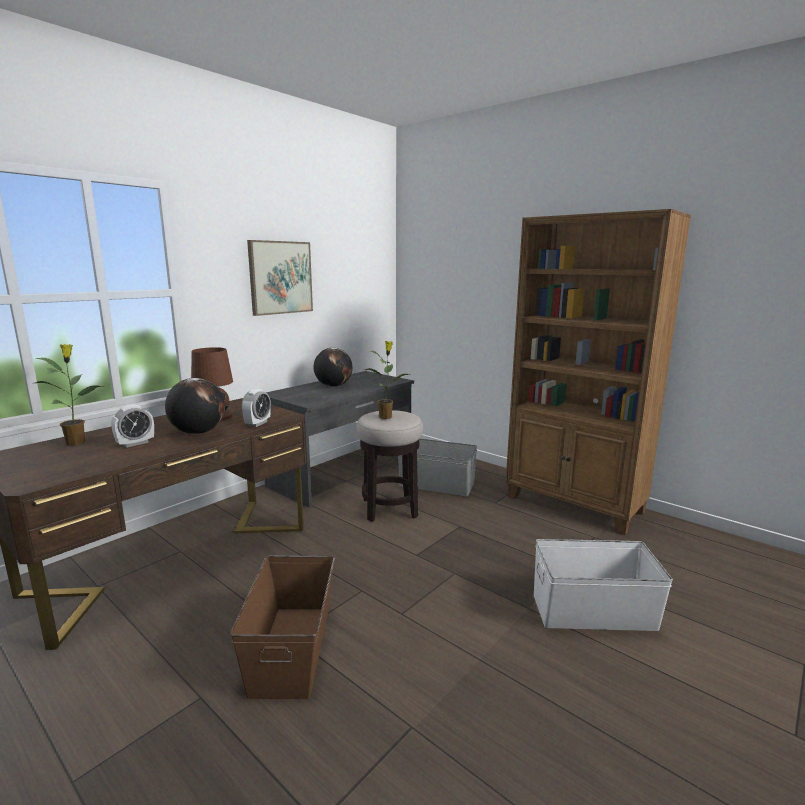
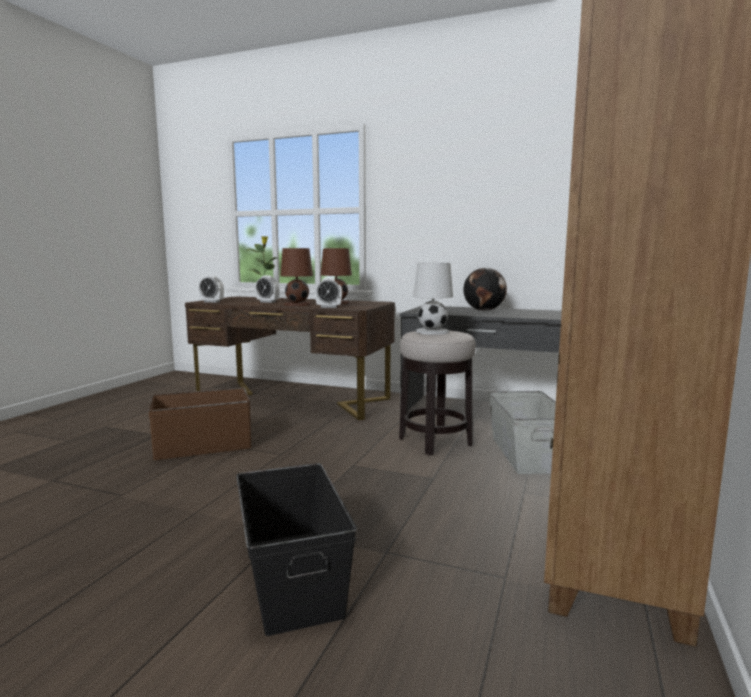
camera: 70 degrees right, 5 degrees down
globe [165,378,225,434] -> brown table lamp [280,248,313,306]
picture [247,240,313,316] -> none
potted plant [364,341,410,419] -> white table lamp [413,263,453,335]
white storage box [534,539,673,631] -> black storage box [236,463,357,636]
none -> alarm clock [199,275,224,303]

